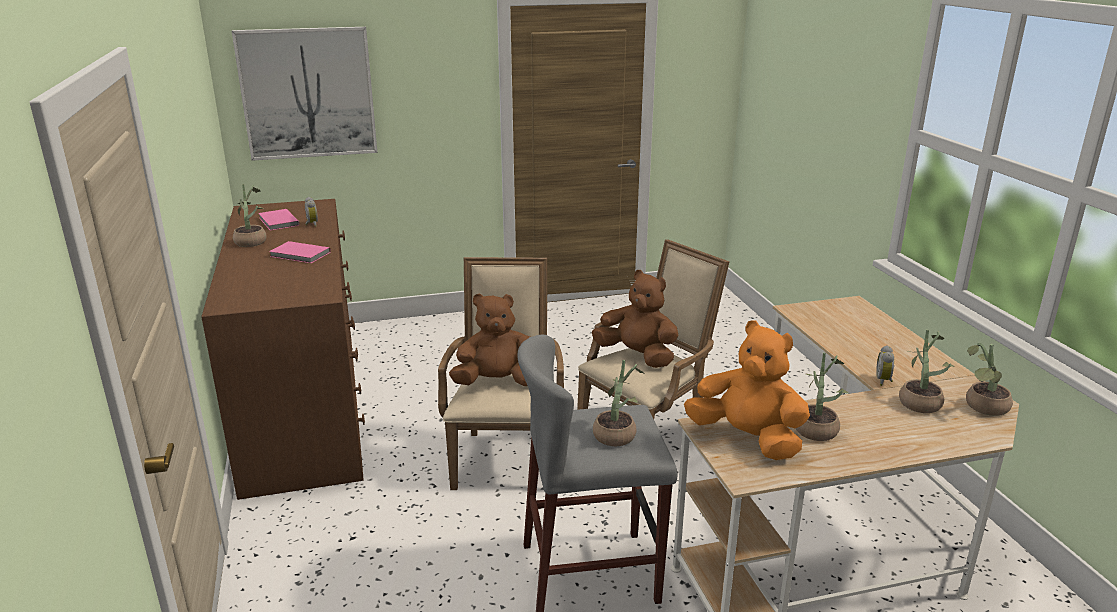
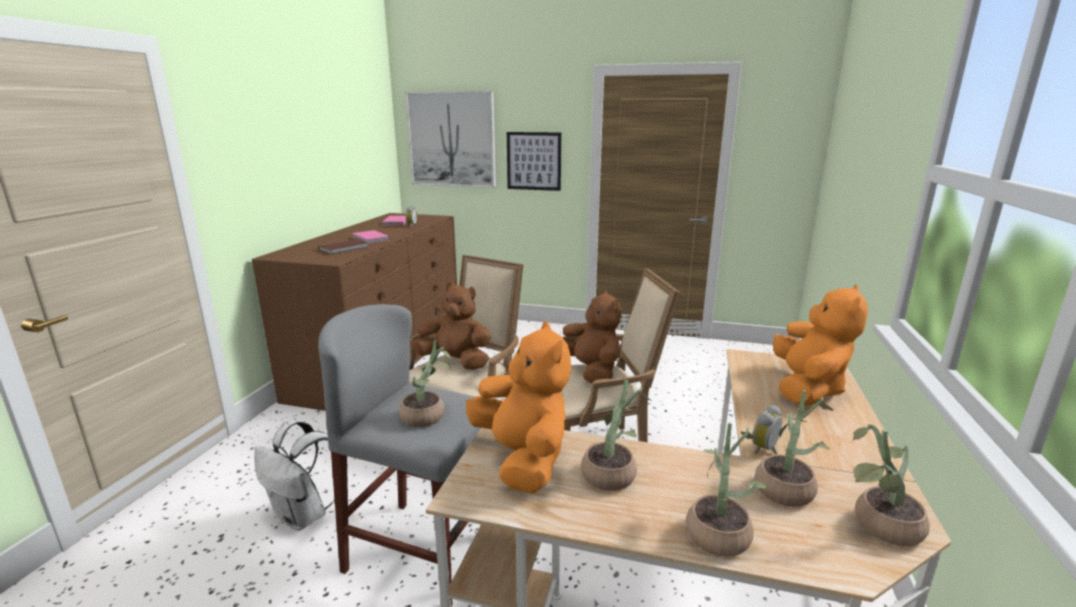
camera: 30 degrees right, 5 degrees down
potted plant [233,184,267,247] -> potted plant moved to [686,422,767,557]
none -> white backpack [254,420,348,531]
none -> brown book [318,239,369,255]
none -> picture [507,132,561,191]
none -> orange plush toy [773,284,868,406]

